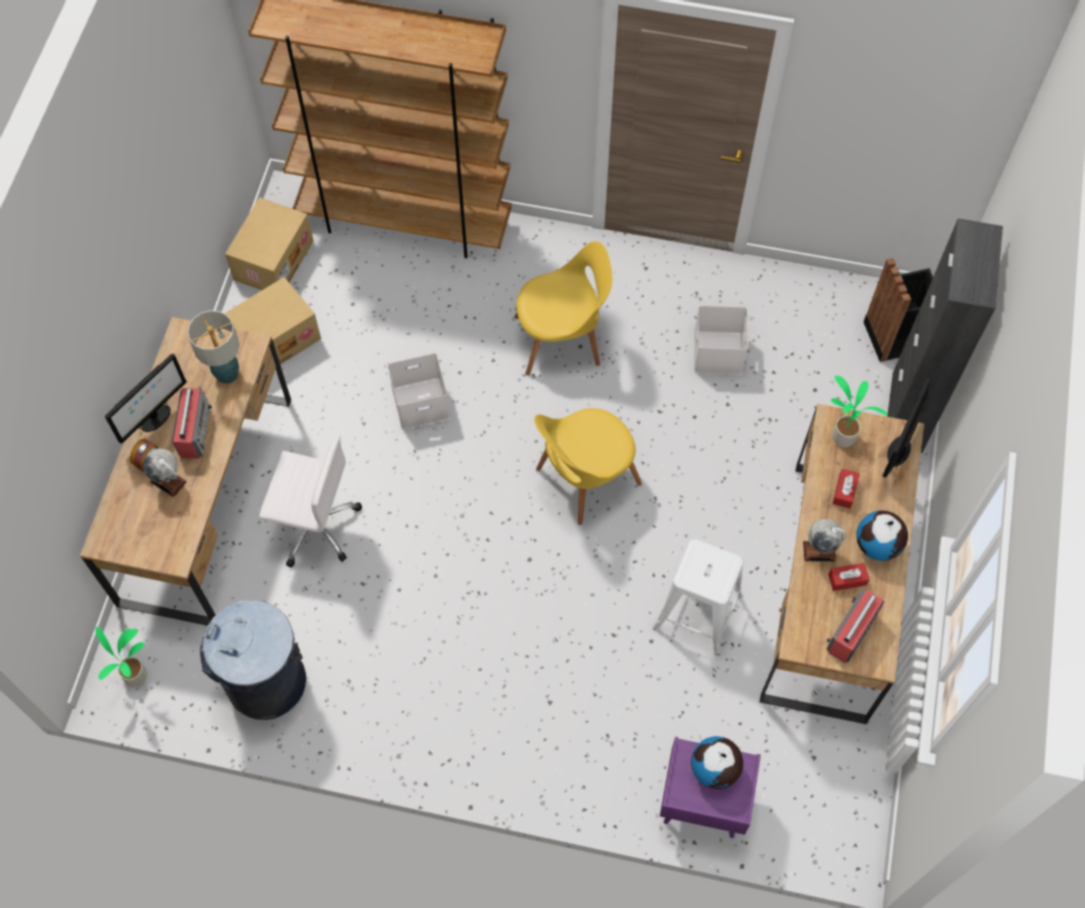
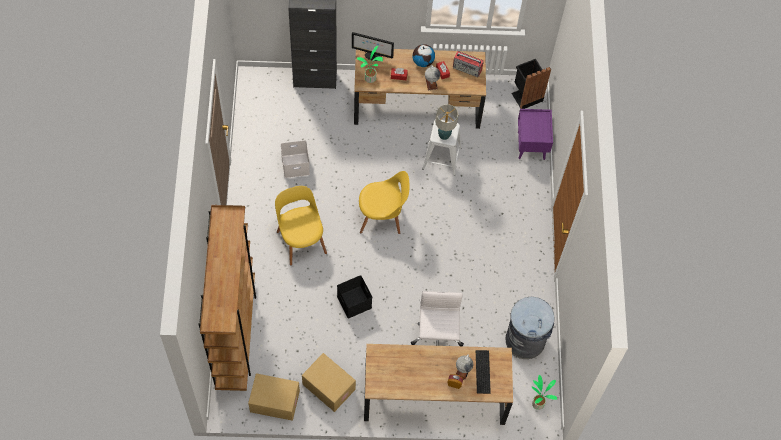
camera: 105 degrees left, 0 degrees up
monitor [105,354,187,444] -> none
radio [172,386,212,459] -> none
table lamp [187,310,240,384] -> table lamp moved to [435,104,459,140]
white storage box [388,353,450,430] -> black storage box [337,275,372,318]
yellow chair [534,408,642,525] -> yellow chair turned 45 degrees counterclockwise [359,171,409,234]
globe [691,736,743,789] -> none
black trash can [864,258,933,362] -> black trash can moved to [511,59,551,109]
none -> keyboard [476,350,491,394]

